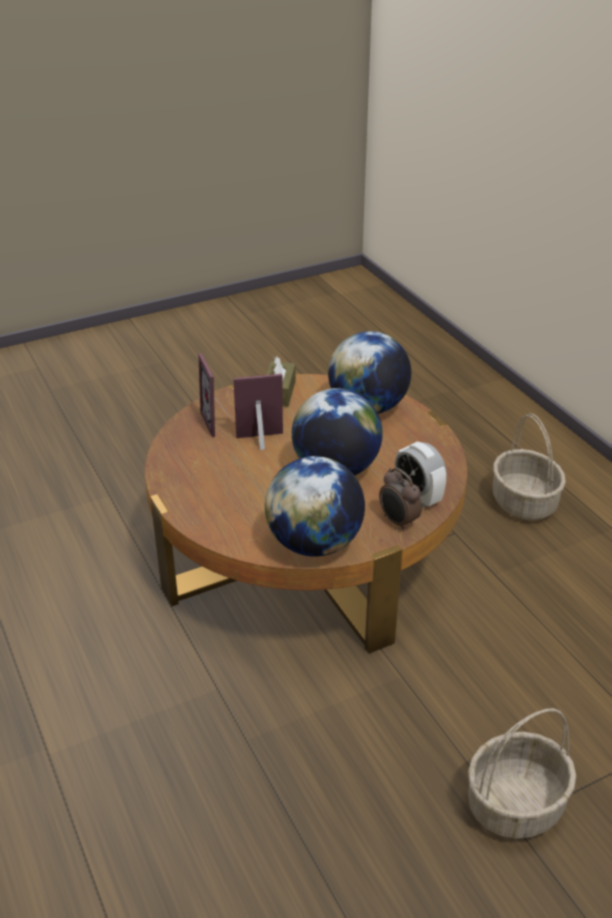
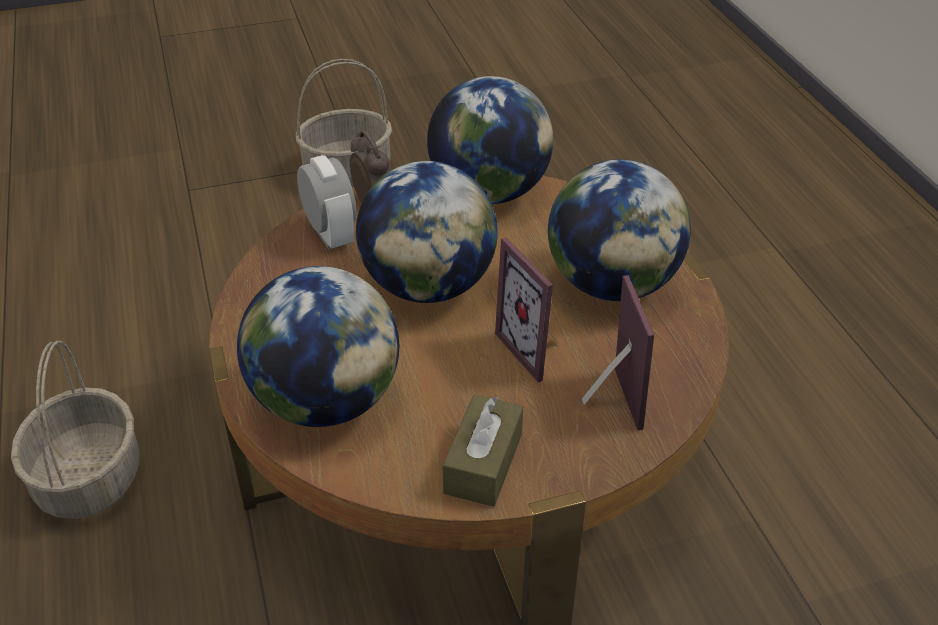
camera: 170 degrees left, 5 degrees up
picture frame [233,374,283,450] -> picture frame turned 60 degrees clockwise [495,237,557,382]
none -> globe [548,159,691,301]

